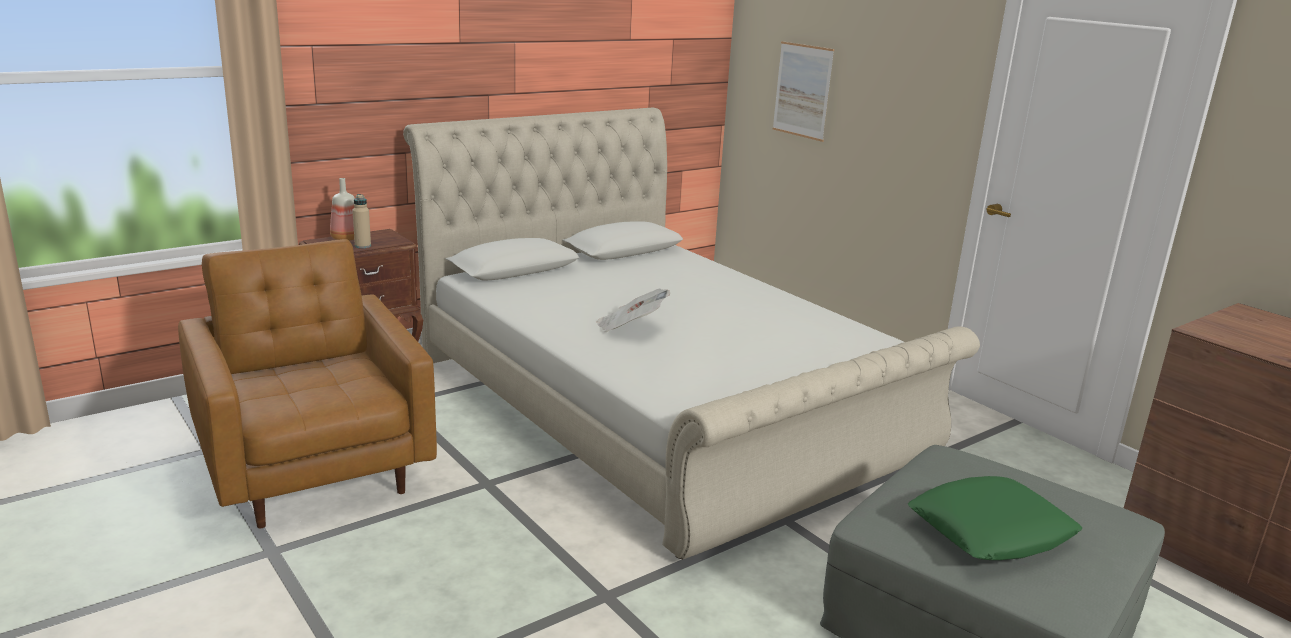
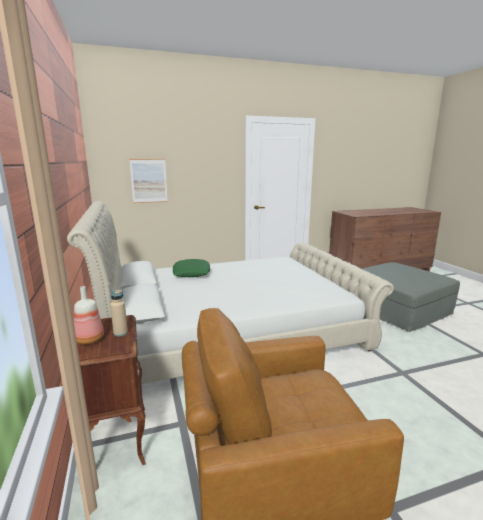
camera: 70 degrees left, 5 degrees down
newspaper [597,288,670,332] -> none
green pillow [908,476,1082,560] -> green pillow moved to [173,259,210,277]

